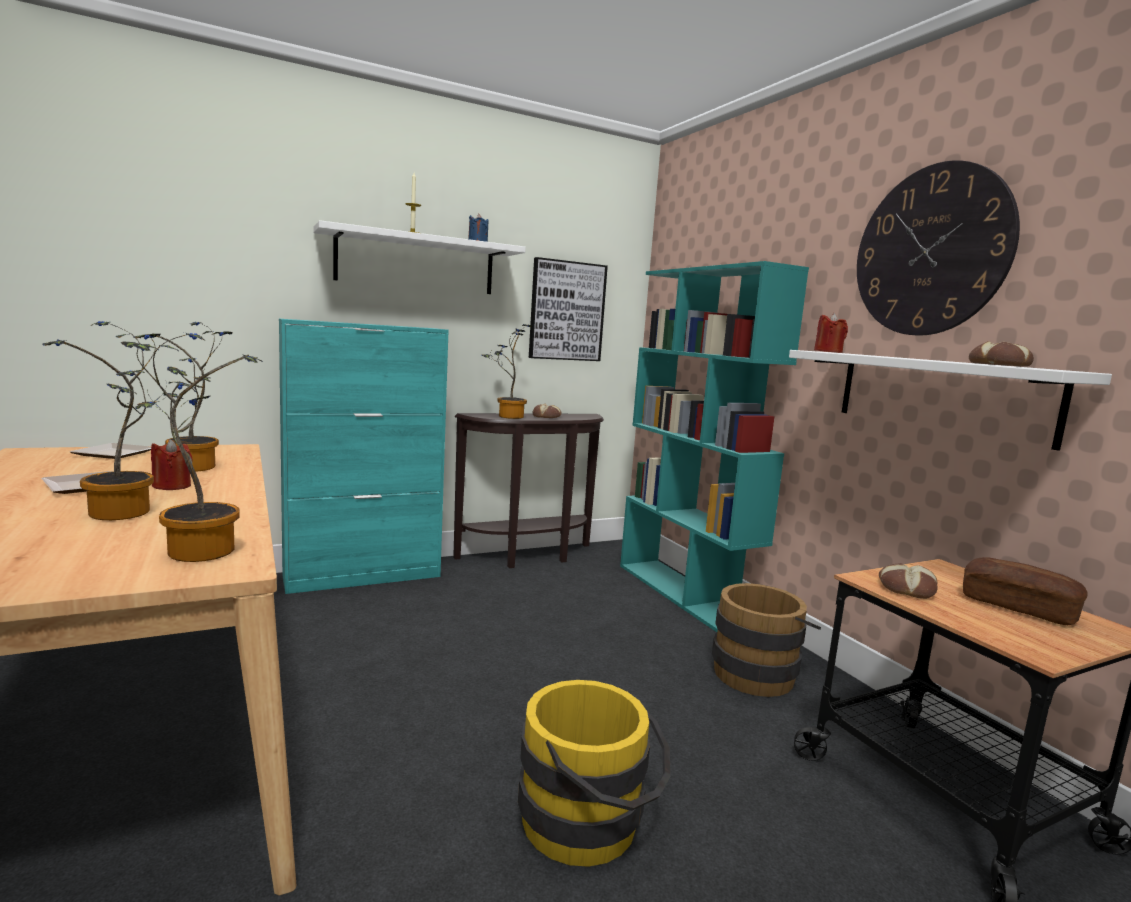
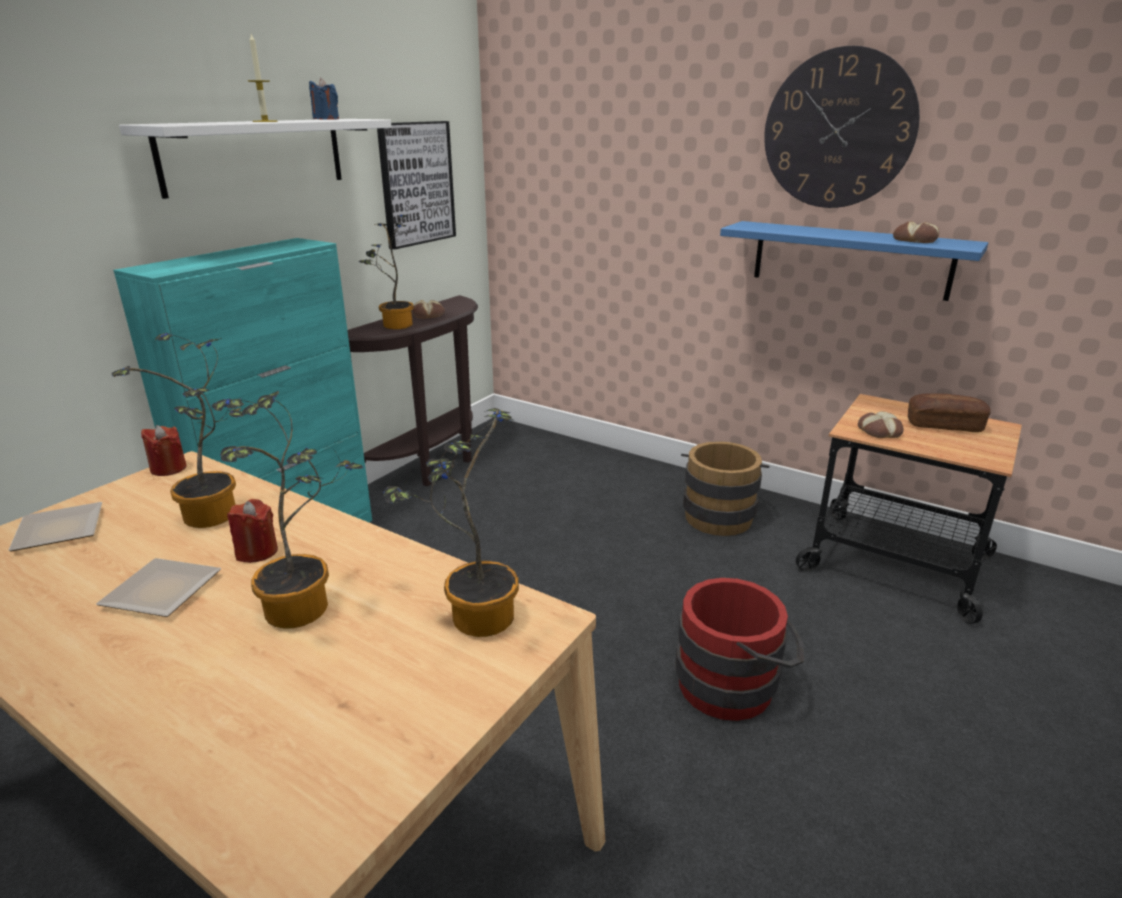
camera: 30 degrees left, 15 degrees up
yellow bucket [518,680,671,867] -> red bucket [676,578,804,721]
turquoise bookcase [620,261,809,632] -> none
white shelf [789,350,1112,451] -> blue shelf [720,221,988,301]
red candle [814,313,848,353] -> red candle moved to [141,425,187,476]

